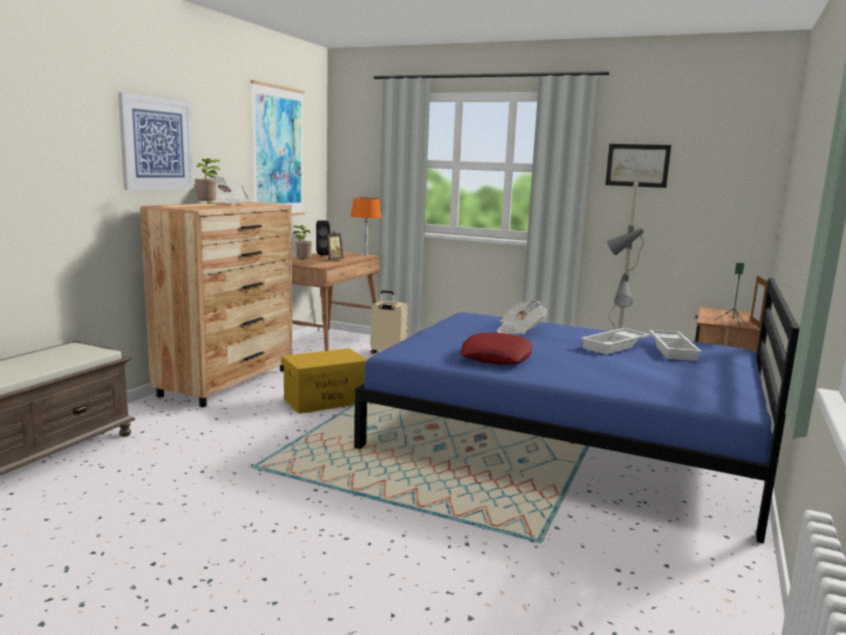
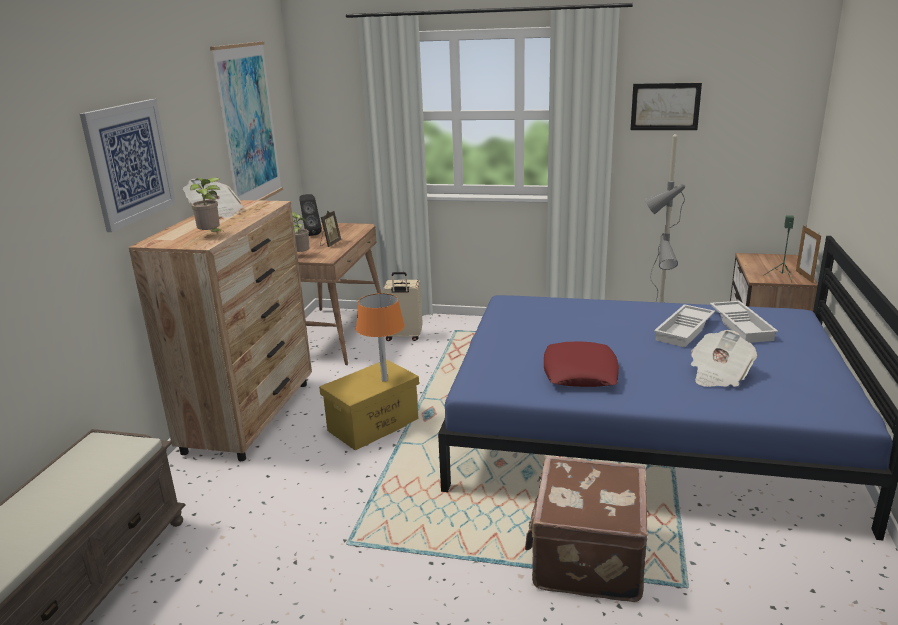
camera: 10 degrees left, 10 degrees up
orange table lamp [351,198,382,256] -> orange table lamp moved to [356,293,405,382]
newspaper [497,300,547,334] -> newspaper moved to [691,330,757,387]
none -> brown suitcase [525,456,647,602]

